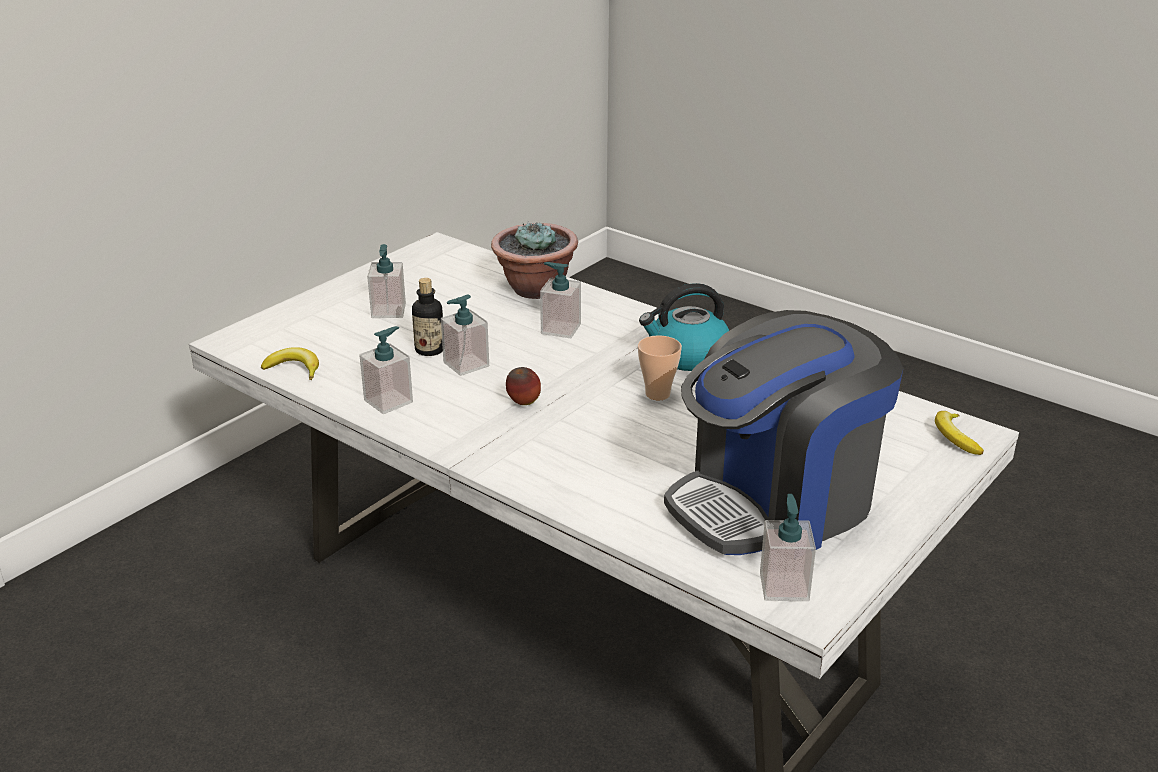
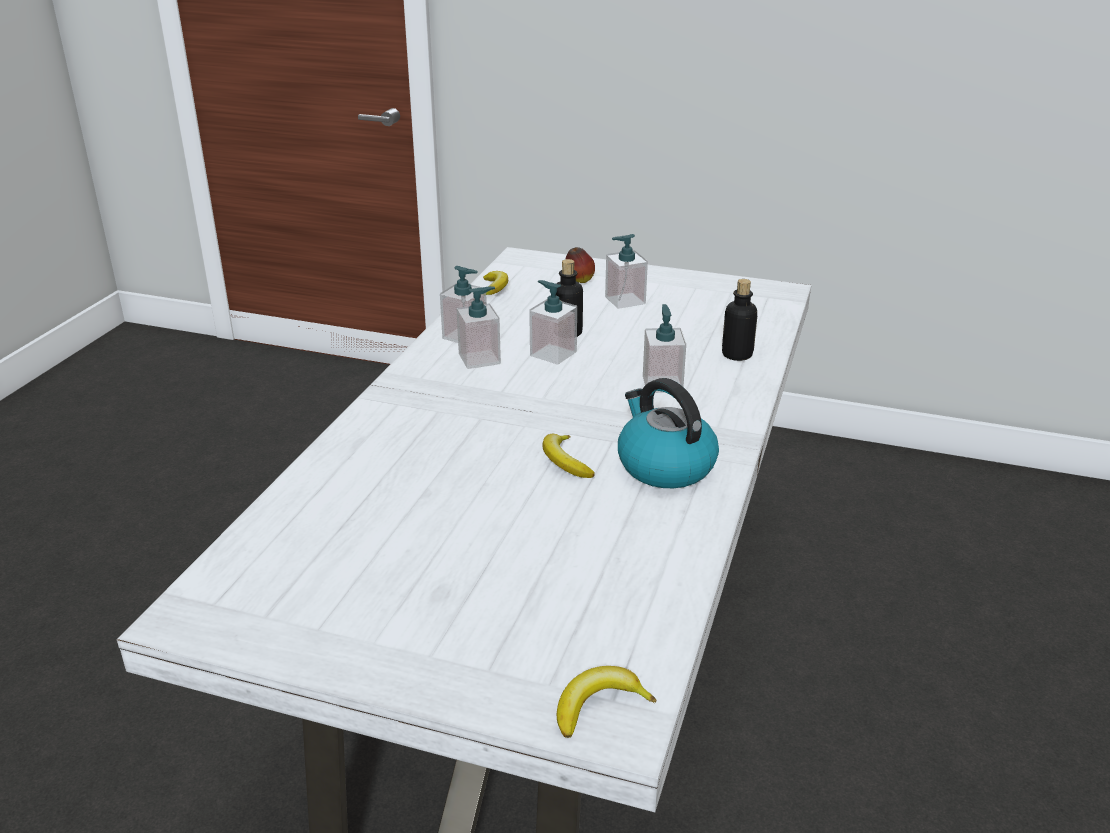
camera: 70 degrees right, 0 degrees up
potted plant [491,221,578,299] -> bottle [722,279,757,361]
apple [506,367,541,405] -> apple moved to [566,247,595,283]
cup [638,335,682,400] -> banana [542,434,595,478]
coffee machine [664,310,904,555] -> none
soap dispenser [760,494,816,601] -> soap dispenser moved to [457,286,501,369]

